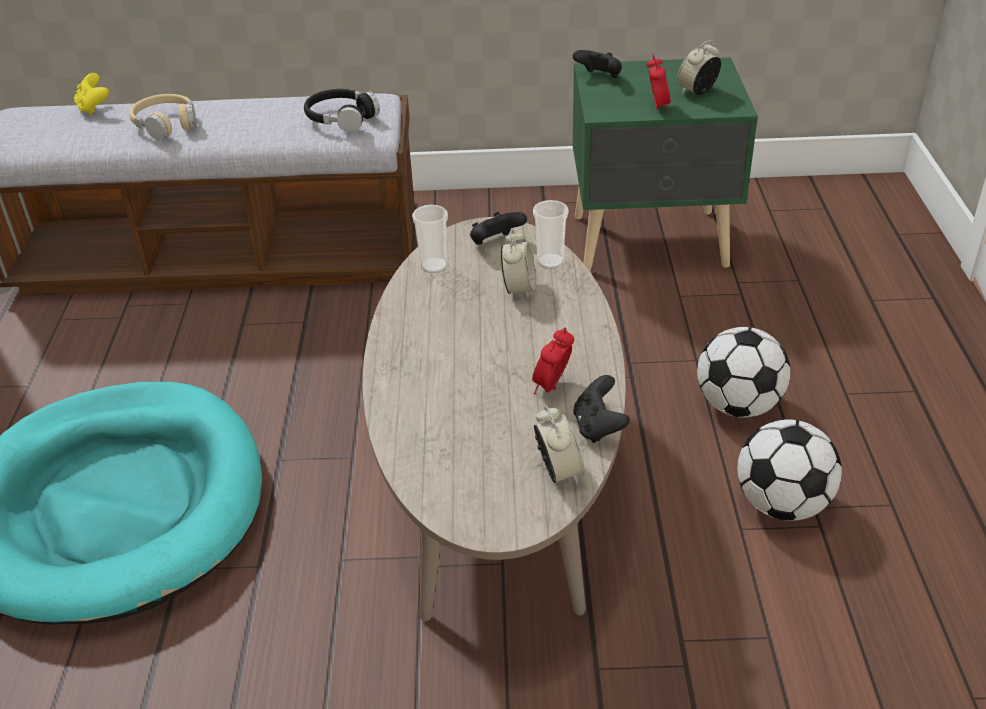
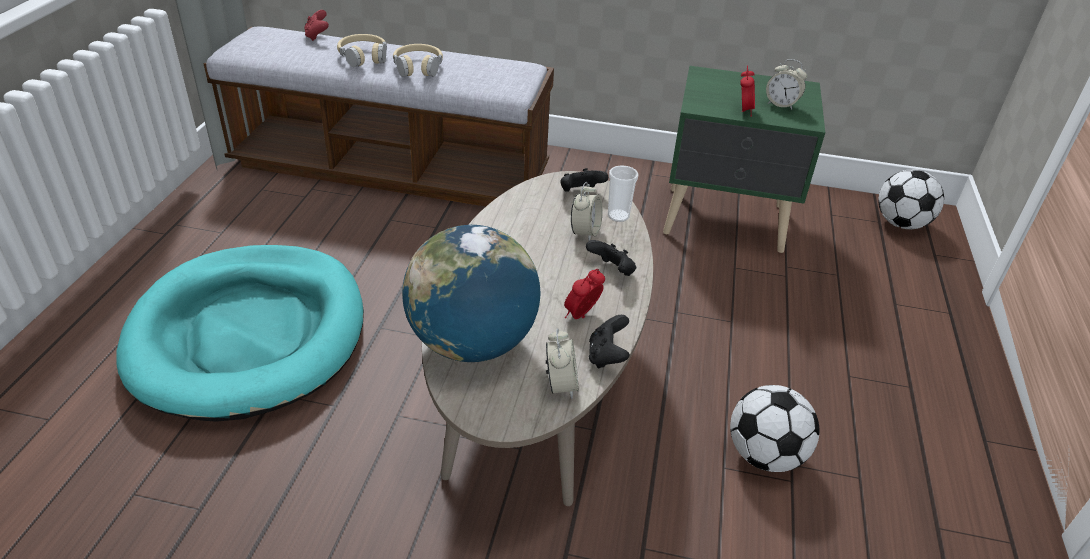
camera: 10 degrees right, 0 degrees up
yellow game controller [74,73,109,115] -> red game controller [304,10,329,41]
black headphones [304,89,380,132] -> none
cup [412,205,448,273] -> none
black game controller [573,50,622,78] -> black game controller moved to [586,240,636,276]
alarm clock [677,40,721,95] -> alarm clock turned 120 degrees counterclockwise [766,59,807,110]
football [697,327,790,418] -> football moved to [878,169,944,229]
none -> beige headphones [393,44,443,77]
none -> globe [402,225,540,362]

